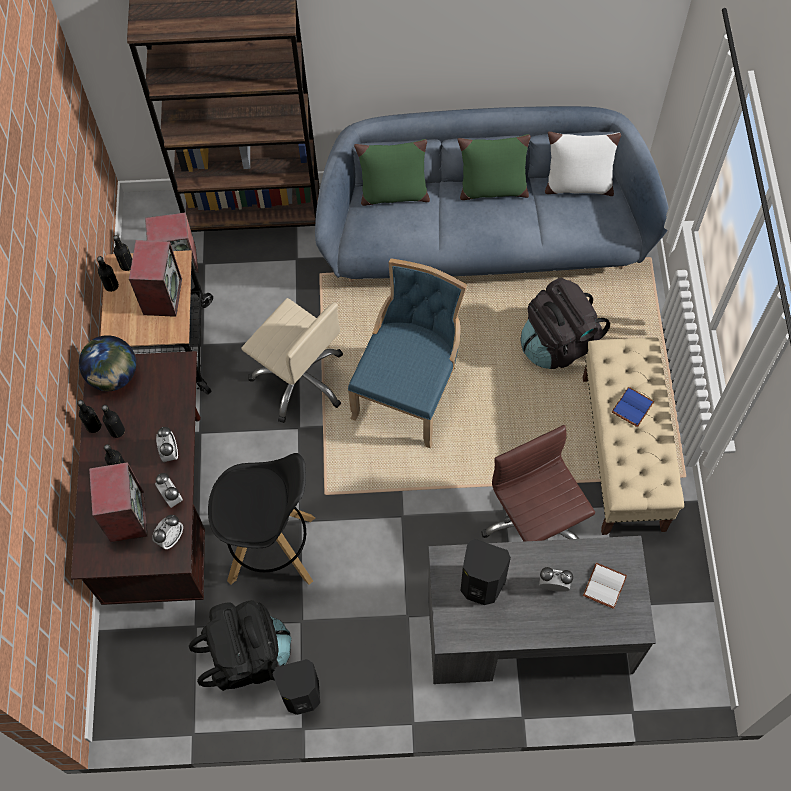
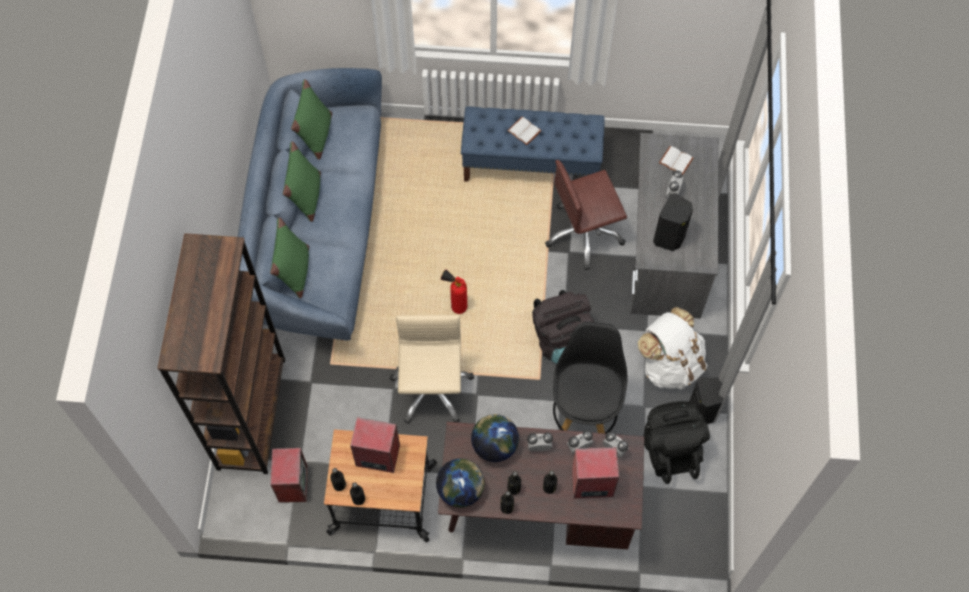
camera: 85 degrees left, 0 degrees up
beige office chair [241,298,343,423] -> beige office chair turned 45 degrees counterclockwise [390,315,474,424]
blue chair [348,259,467,448] -> fire extinguisher [441,270,467,314]
black backpack [521,278,610,369] -> black backpack moved to [532,290,594,364]
white pillow [545,132,621,196] -> green pillow [291,79,332,160]
beige bench [583,338,684,535] -> blue bench [461,106,605,182]
blue book [612,387,654,427] -> white book [508,117,541,145]
none -> globe [471,414,519,462]
none -> white backpack [638,307,708,390]

